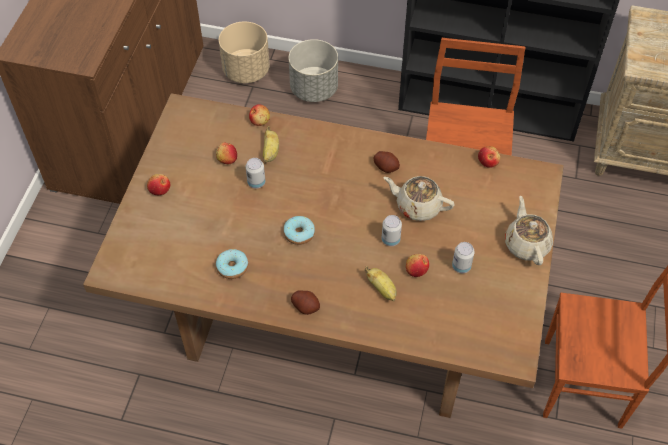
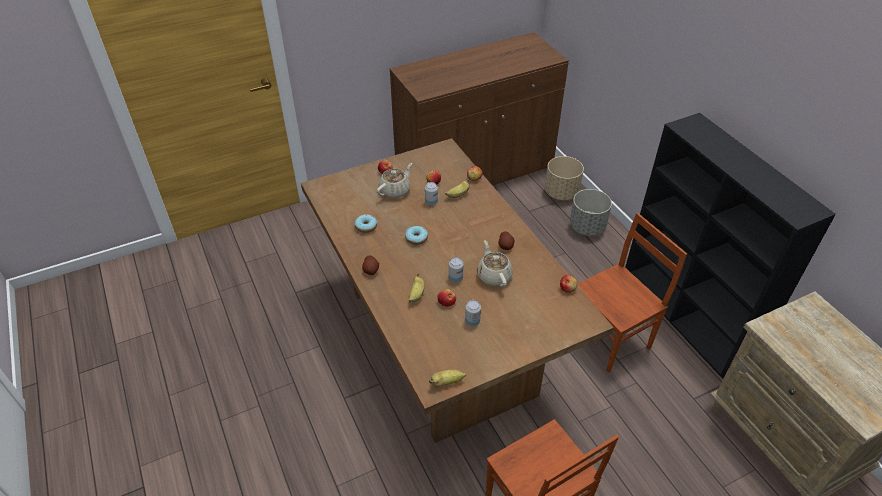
camera: 50 degrees right, 10 degrees down
beige teapot [505,196,553,265] -> beige teapot moved to [377,163,413,198]
none -> banana [429,370,466,386]

